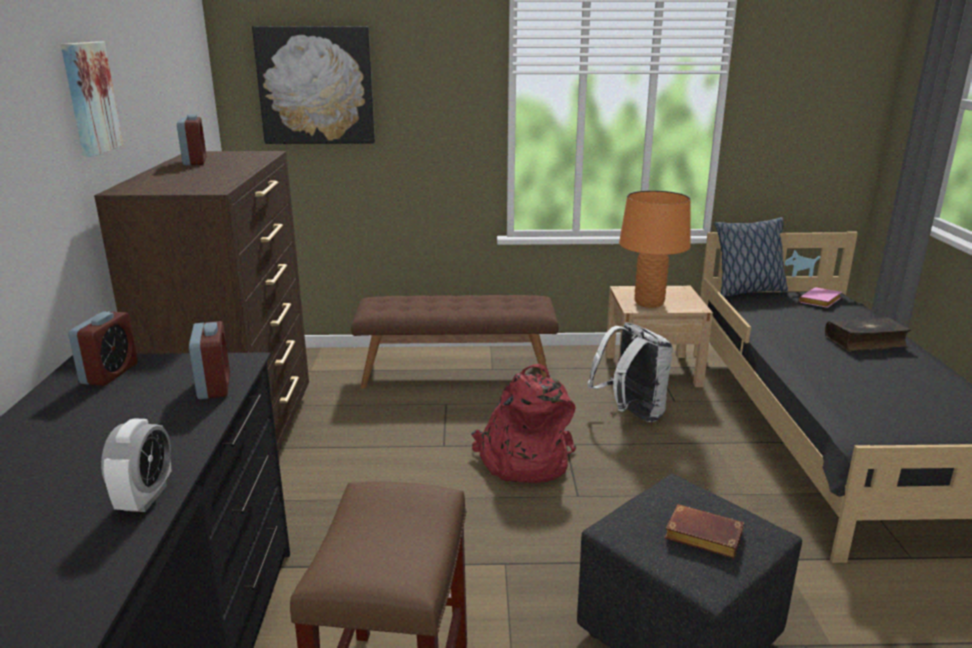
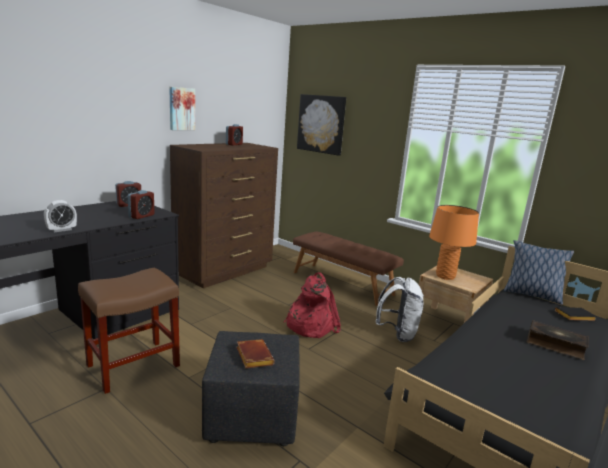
camera: 40 degrees right, 5 degrees down
pink book [799,287,842,308] -> black book [555,307,597,321]

